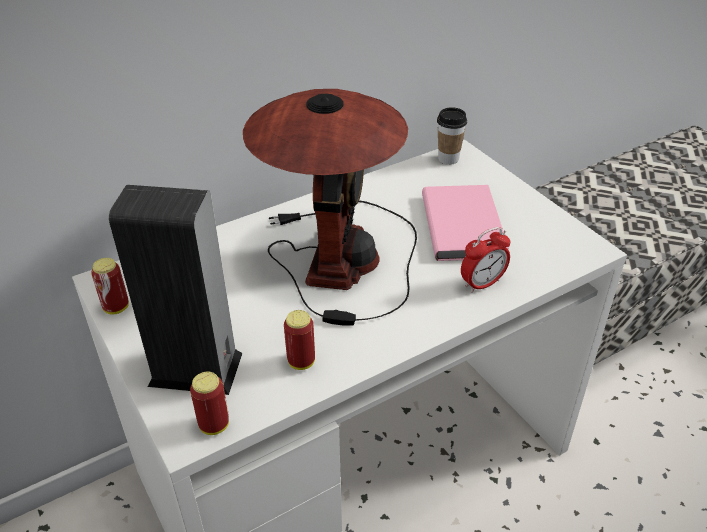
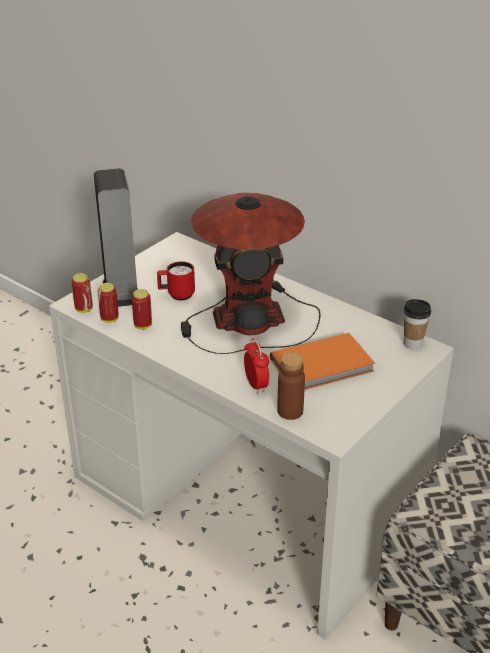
camera: 70 degrees right, 5 degrees down
can [91,258,129,314] -> can moved to [98,283,119,323]
pink book [422,185,509,261] -> orange book [270,333,375,390]
alarm clock [461,227,510,293] -> alarm clock turned 150 degrees counterclockwise [244,338,269,394]
none -> red mug [157,261,195,301]
none -> brown bottle [277,352,305,420]

